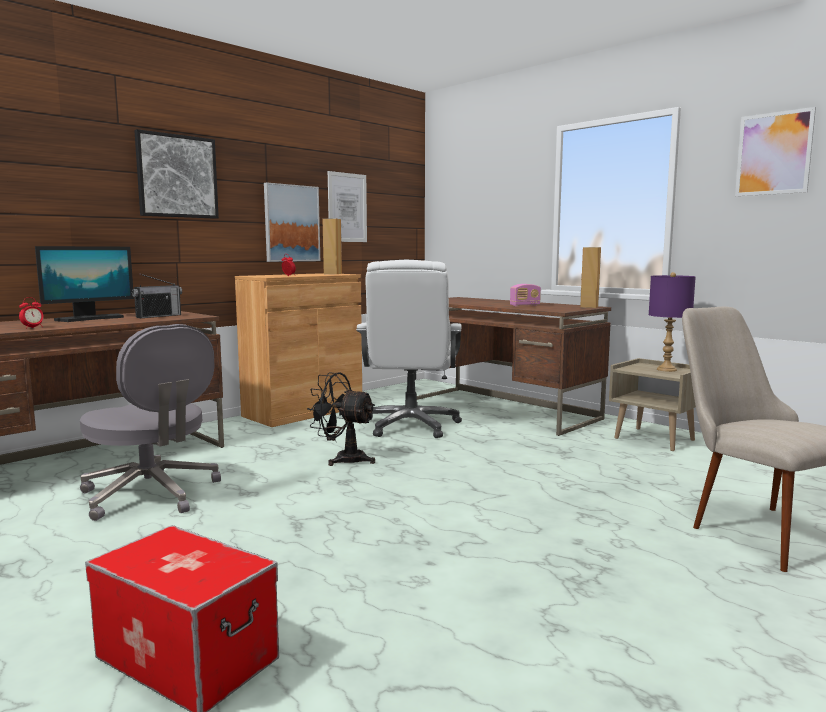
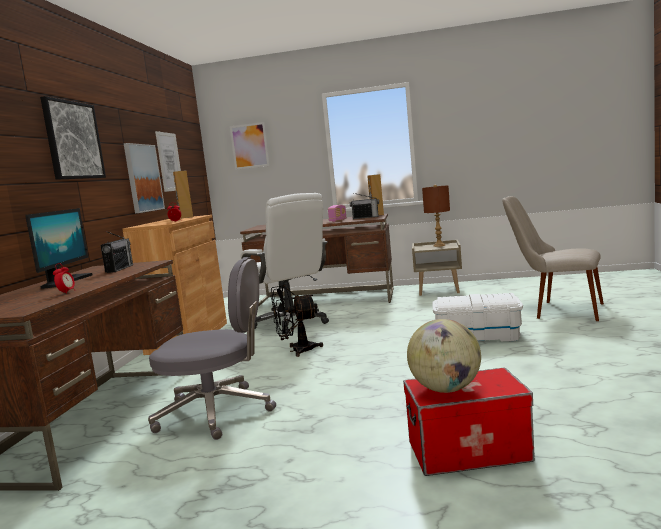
camera: 35 degrees left, 0 degrees up
purple table lamp [649,272,696,372] -> brown table lamp [422,185,450,247]
picture [735,107,816,196] -> picture moved to [230,122,270,170]
none -> radio [350,193,379,219]
none -> globe [407,319,481,393]
none -> white storage box [432,293,523,341]

